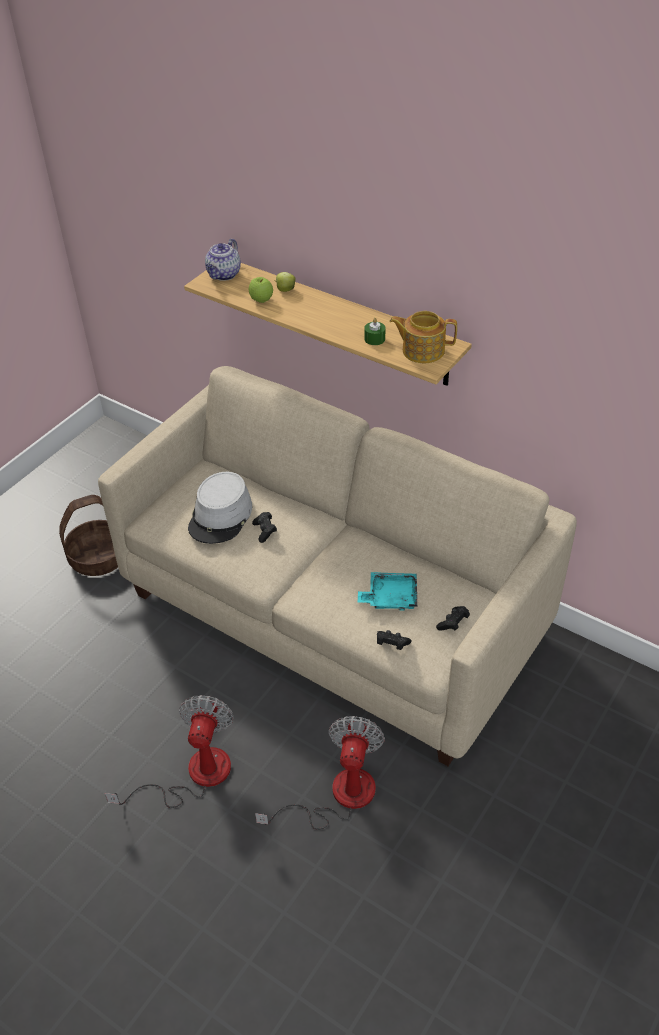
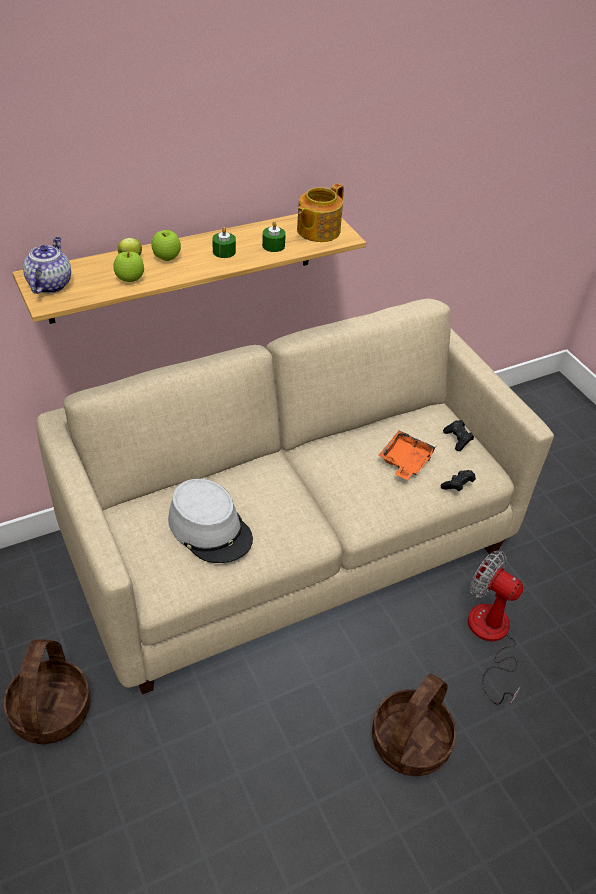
camera: 65 degrees left, 0 degrees up
fan [105,695,234,808] -> basket [372,674,456,776]
teapot [205,239,241,281] -> teapot turned 135 degrees counterclockwise [23,237,71,294]
black game controller [252,512,277,543] -> none
turquoise tray [358,572,417,611] -> orange tray [378,430,436,480]
none -> apple [152,230,181,261]
none -> green candle [212,227,236,258]

